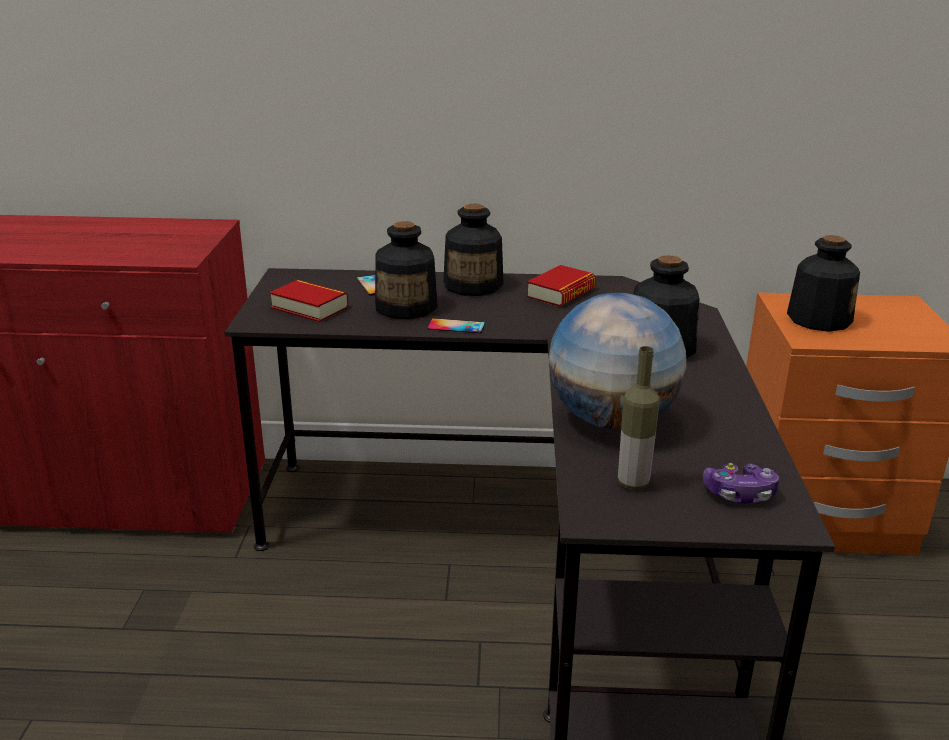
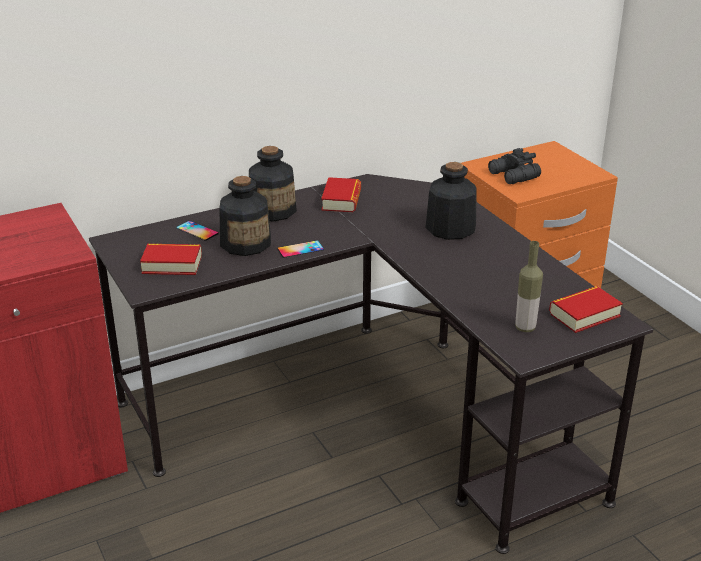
camera: 30 degrees left, 5 degrees up
globe [549,293,686,429] -> none
game controller [703,463,779,504] -> book [549,286,623,333]
bottle [787,235,860,332] -> black binoculars [488,148,541,184]

